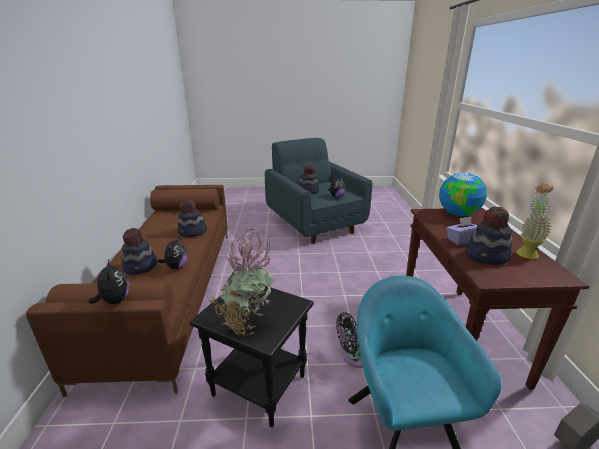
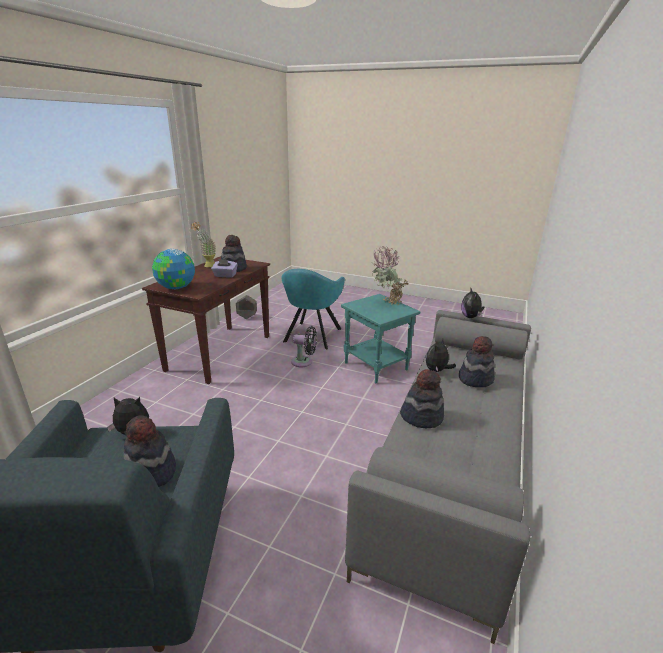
camera: 155 degrees left, 0 degrees up
brown sofa [26,185,228,397] -> grey sofa [345,310,531,644]
black side table [190,287,313,427] -> turquoise side table [341,294,420,383]

